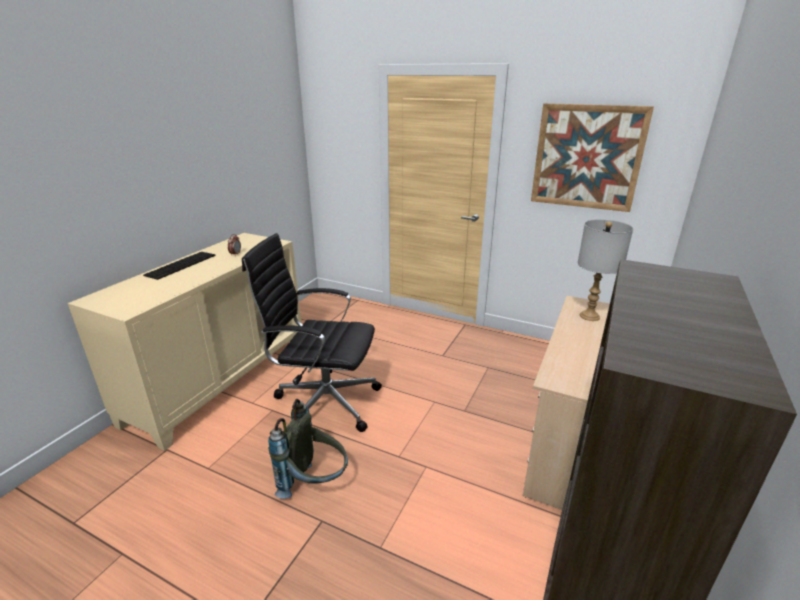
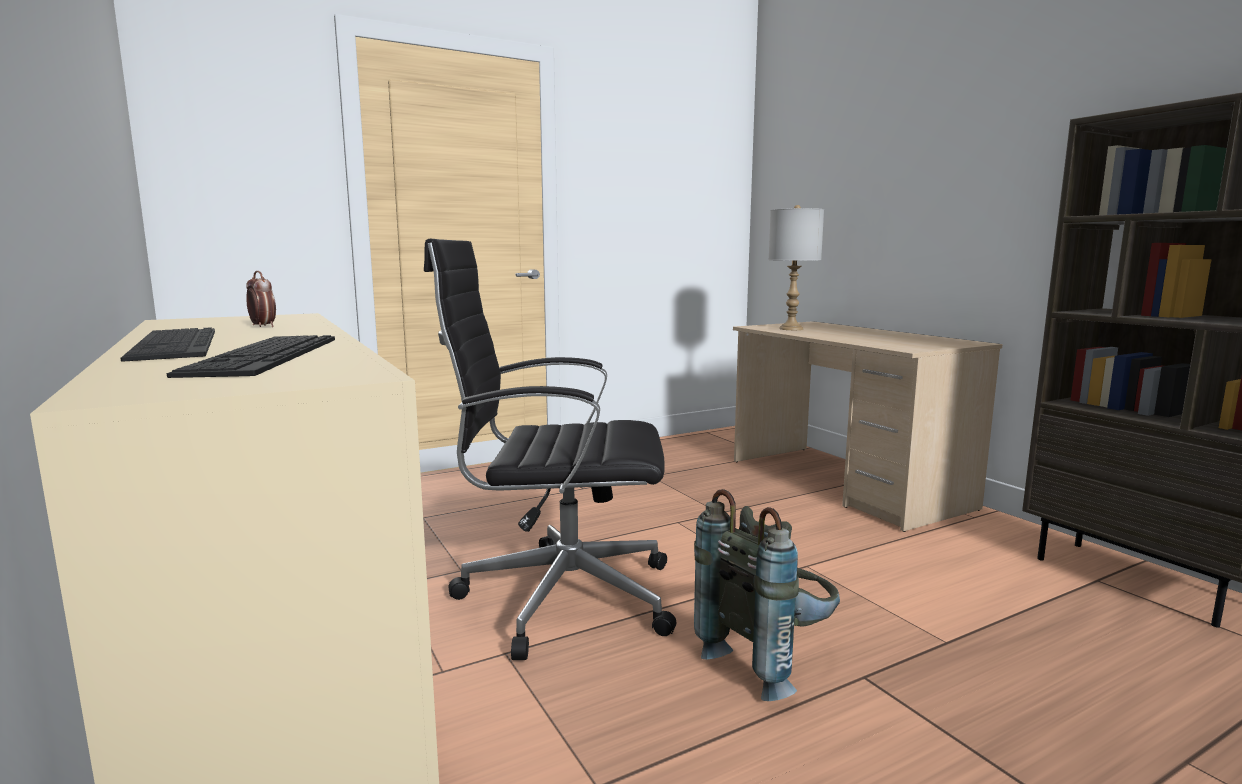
camera: 55 degrees left, 15 degrees down
black office chair [242,233,382,432] -> black office chair turned 45 degrees clockwise [424,239,677,660]
picture [531,103,654,212] -> none
none -> keyboard [167,335,335,378]

